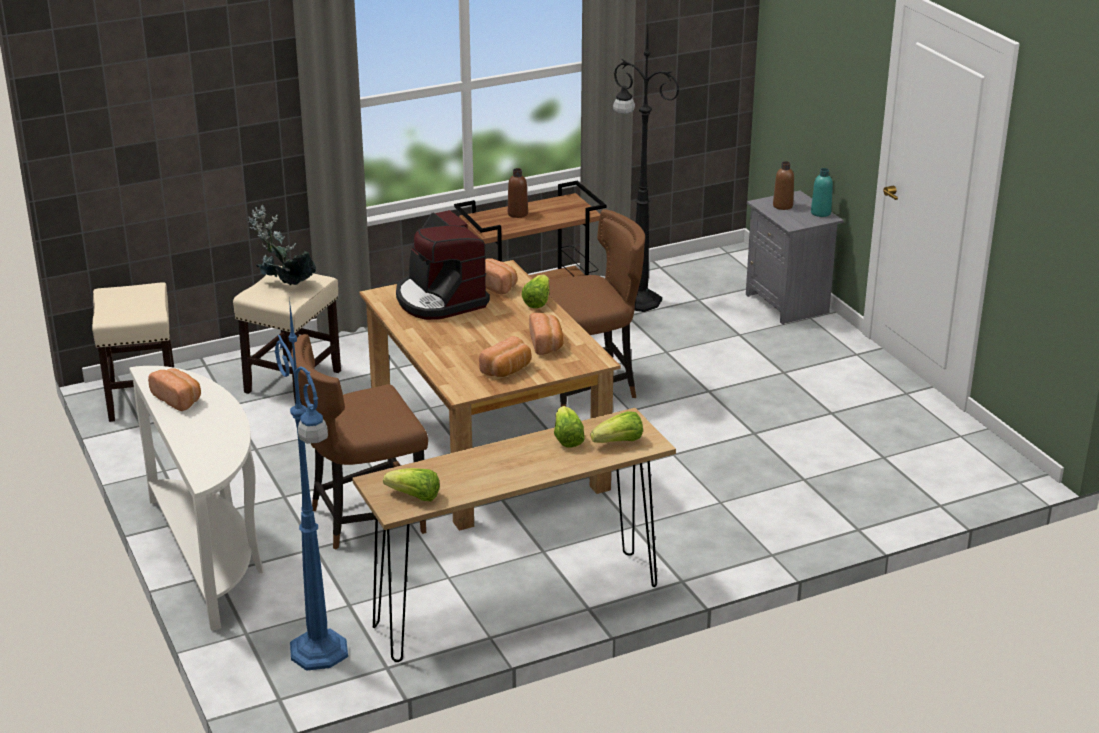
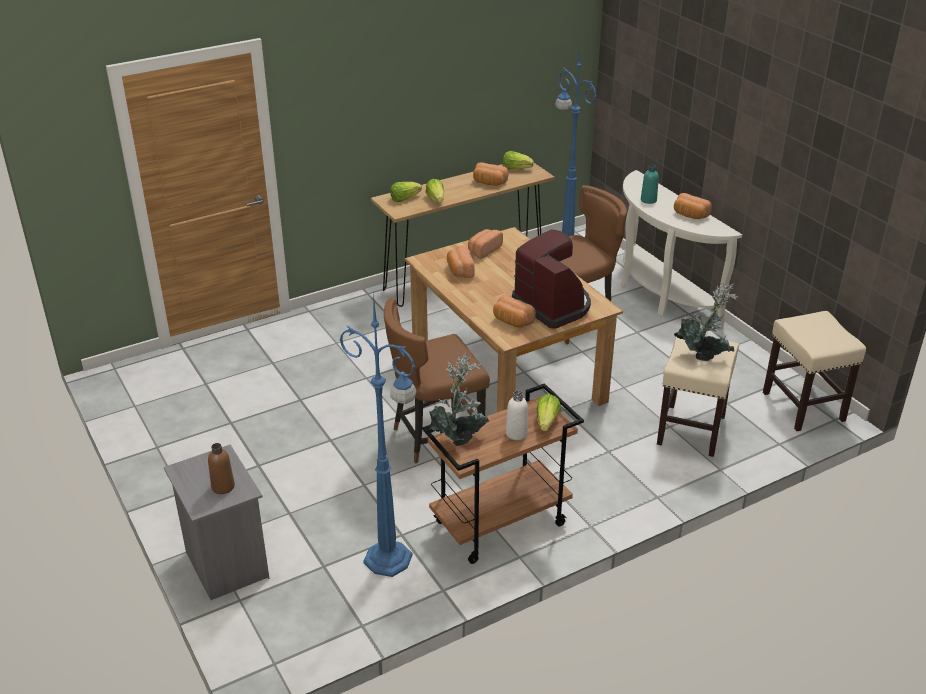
camera: 175 degrees right, 5 degrees up
brown bottle [508,168,528,218] -> white bottle [506,391,528,440]
lettuce [522,275,550,308] -> lettuce moved to [537,394,562,431]
black floor lamp [613,28,679,312] -> blue floor lamp [339,293,416,577]
turquoise bottle [811,168,833,217] -> turquoise bottle moved to [641,165,659,204]
none -> potted plant [426,352,489,446]
none -> bread [473,162,508,186]

